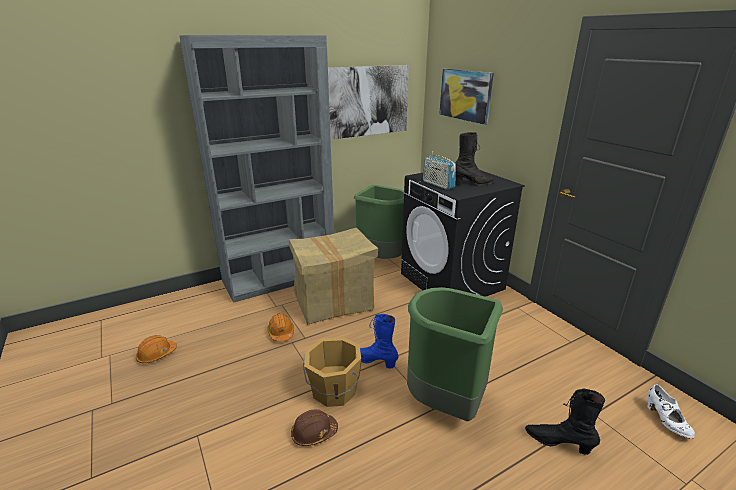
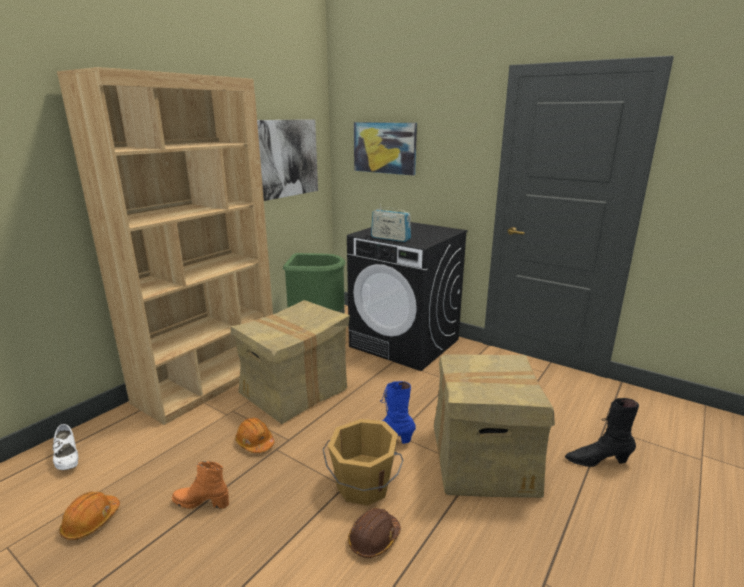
camera: 25 degrees left, 5 degrees down
grey bookcase [179,35,334,303] -> brown bookcase [57,67,273,425]
green trash can [407,287,503,421] -> cardboard box [434,354,555,498]
black boot [455,132,495,186] -> none
white shoe [647,384,695,438] -> white shoe moved to [53,424,78,470]
none -> orange boot [172,461,229,509]

